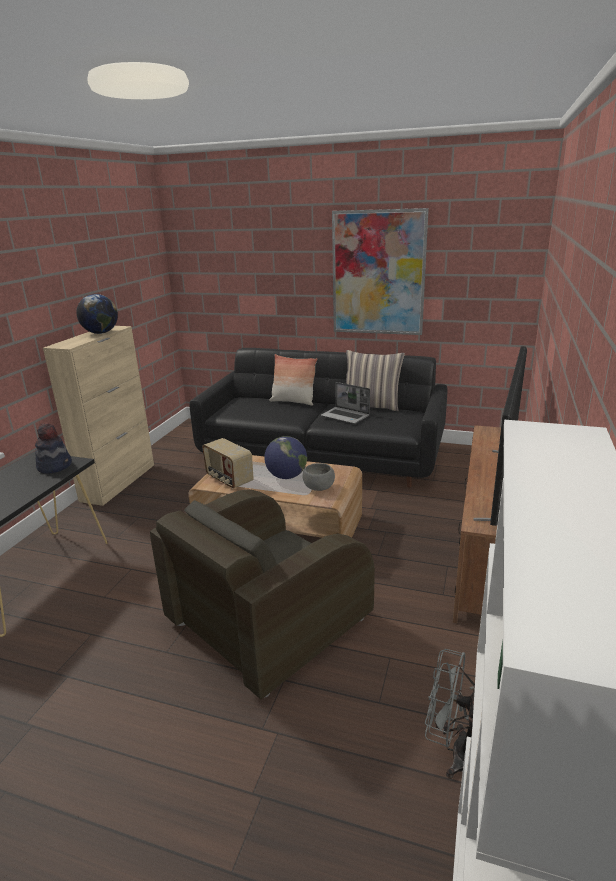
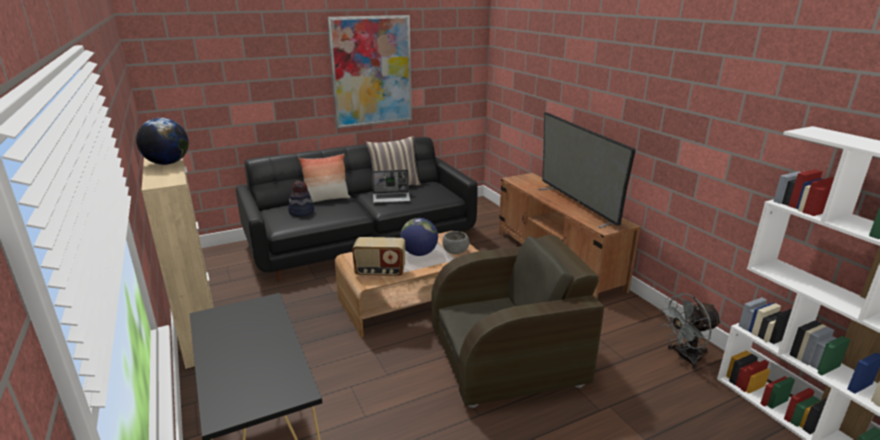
camera: 45 degrees left, 0 degrees up
hat [35,423,72,474] -> hat moved to [288,181,314,217]
brown armchair [150,489,375,699] -> brown armchair turned 105 degrees counterclockwise [432,235,604,408]

